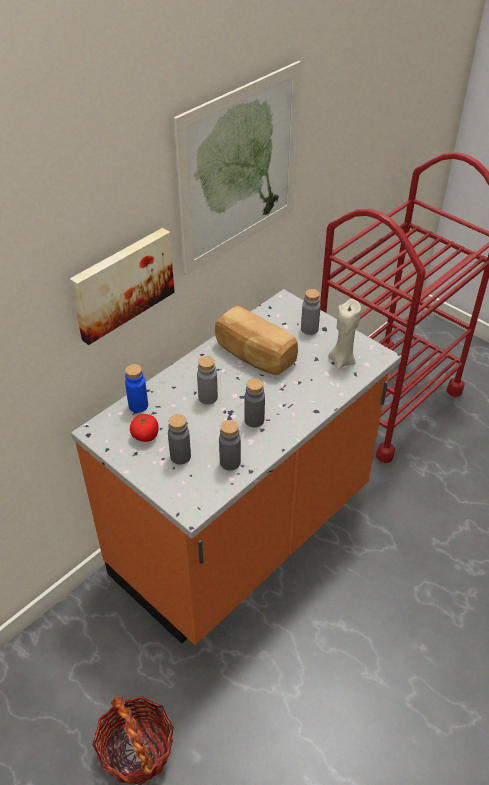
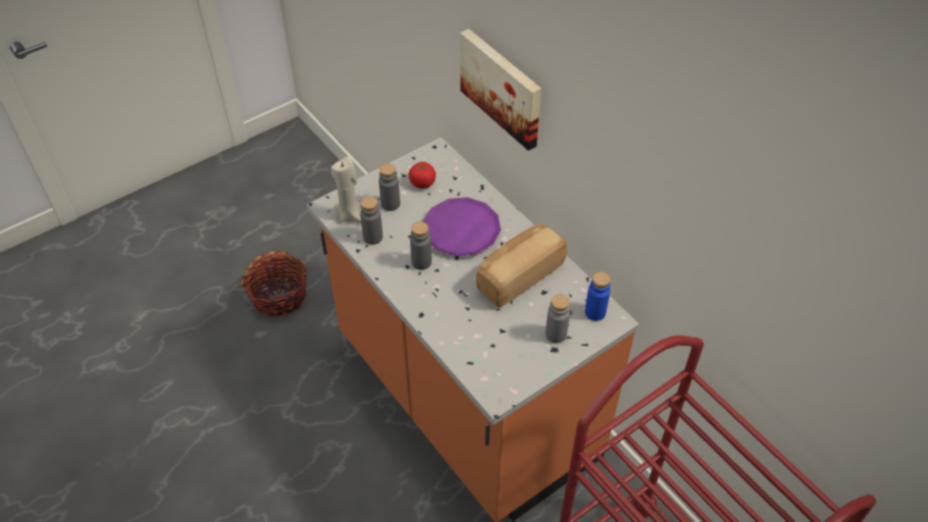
camera: 100 degrees right, 5 degrees up
blue bottle [125,364,148,413] -> blue bottle moved to [585,272,610,321]
picture [174,61,301,275] -> none
grey bottle [197,356,218,405] -> purple plate [423,197,501,256]
beige candle [328,299,361,370] -> beige candle moved to [331,156,361,223]

